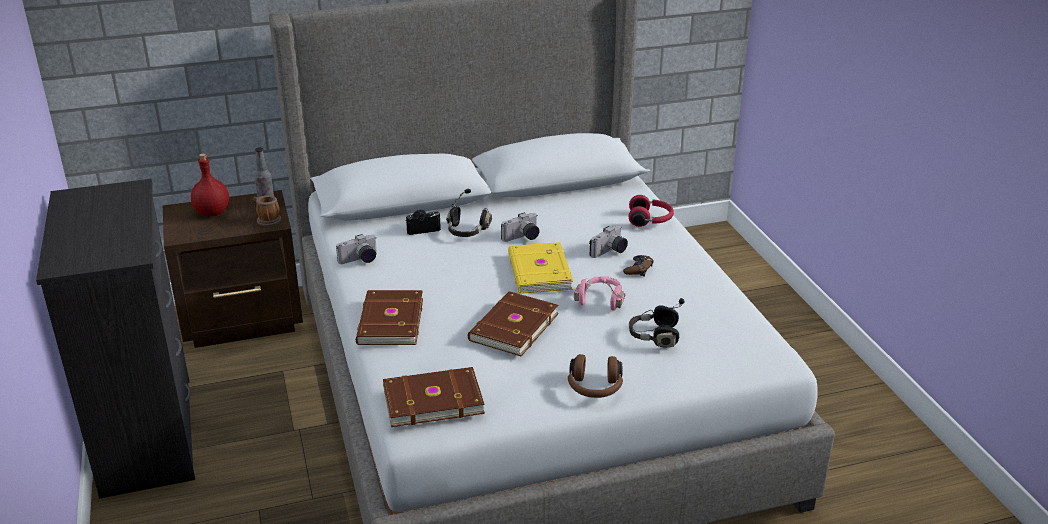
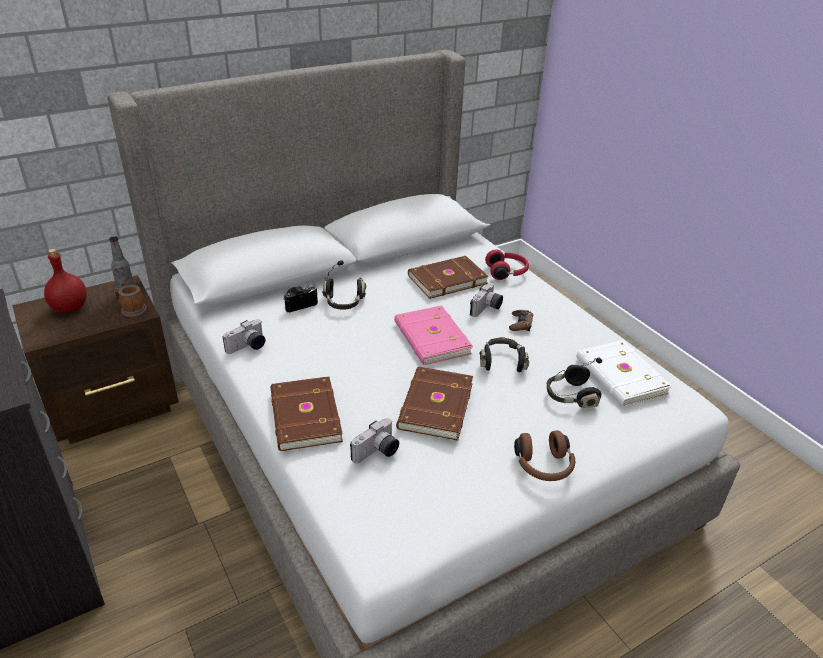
camera: 15 degrees left, 5 degrees up
brown book [383,367,485,427] -> brown book moved to [408,256,489,299]
camera [501,213,540,242] -> camera moved to [350,418,399,463]
yellow book [508,242,573,294] -> pink book [394,305,473,365]
pink headphones [574,276,626,310] -> black headphones [479,337,529,372]
none -> white book [576,340,672,407]

